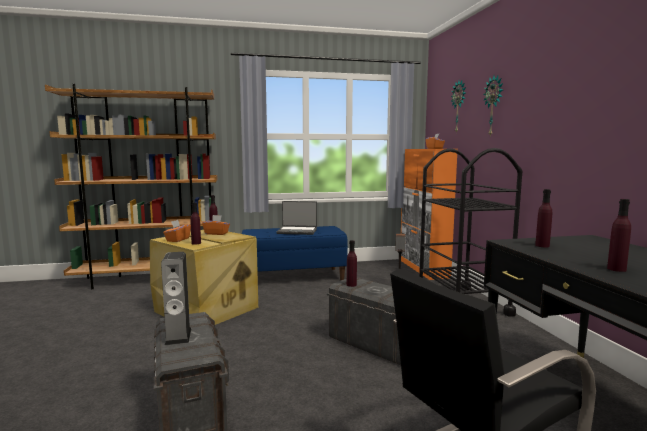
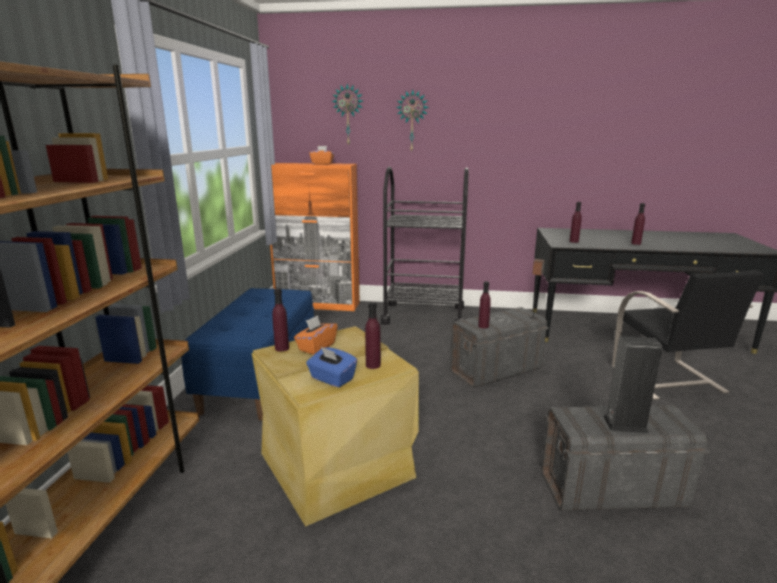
camera: 70 degrees left, 10 degrees up
orange tissue box [163,220,191,242] -> blue tissue box [306,347,357,388]
laptop [277,201,317,235] -> none

